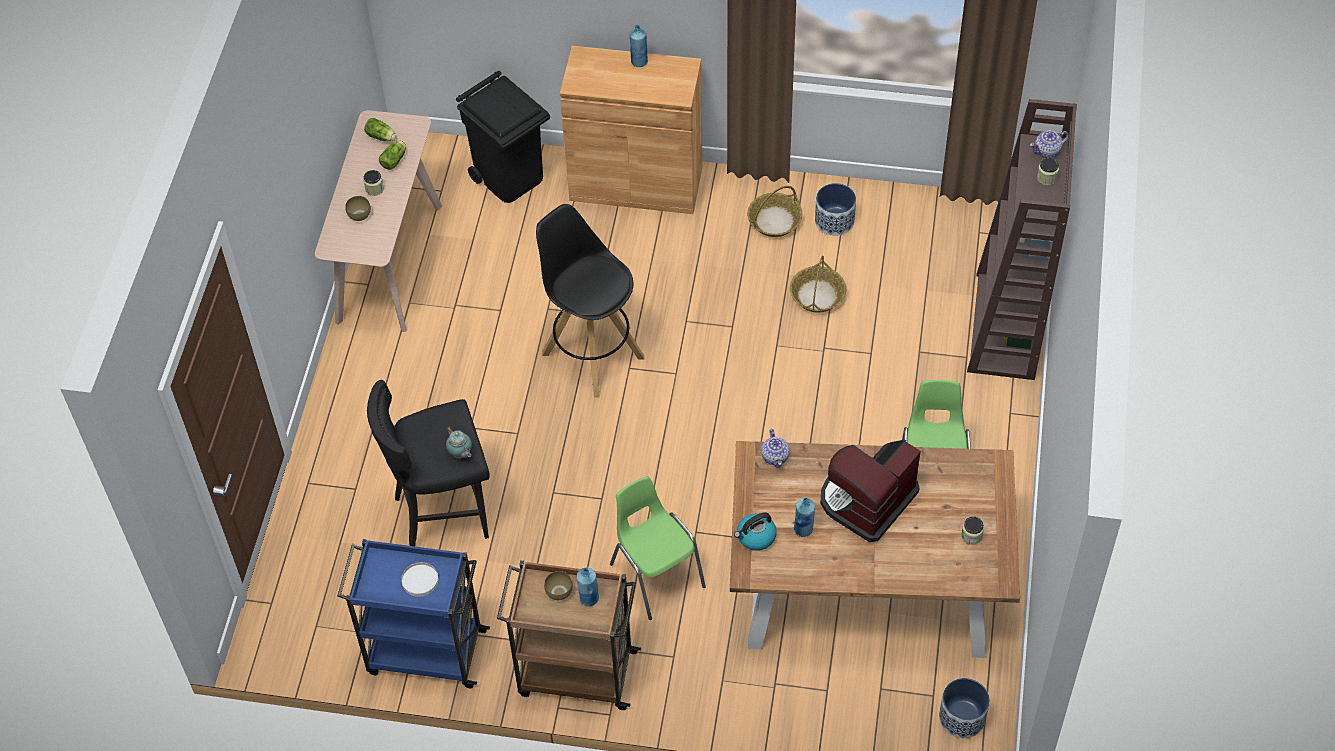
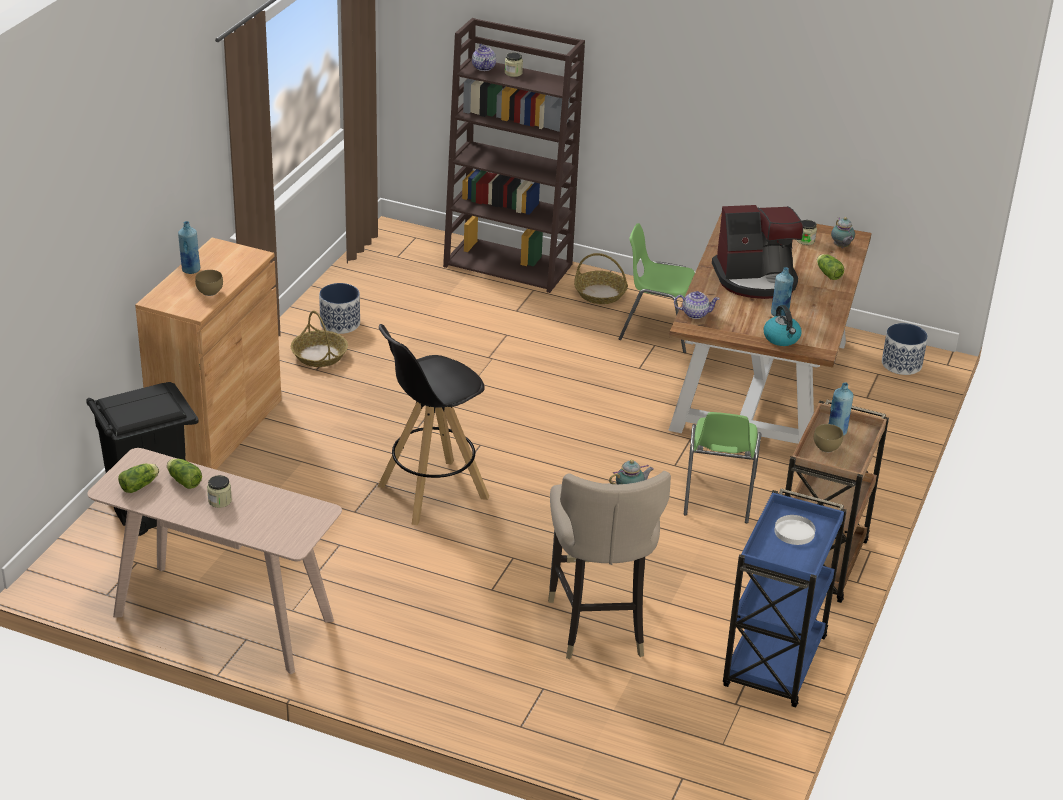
camera: 80 degrees left, 20 degrees down
brown bowl [345,196,371,221] -> brown bowl moved to [195,270,223,296]
black stool [367,380,490,546] -> beige stool [548,471,671,659]
green chair [610,476,706,620] -> green chair turned 60 degrees counterclockwise [684,412,761,523]
basket [790,255,846,313] -> basket moved to [574,253,628,304]
coffee machine [820,440,921,542] -> coffee machine turned 60 degrees counterclockwise [712,205,803,299]
none -> lettuce [817,254,844,280]
none -> teapot [831,217,855,248]

